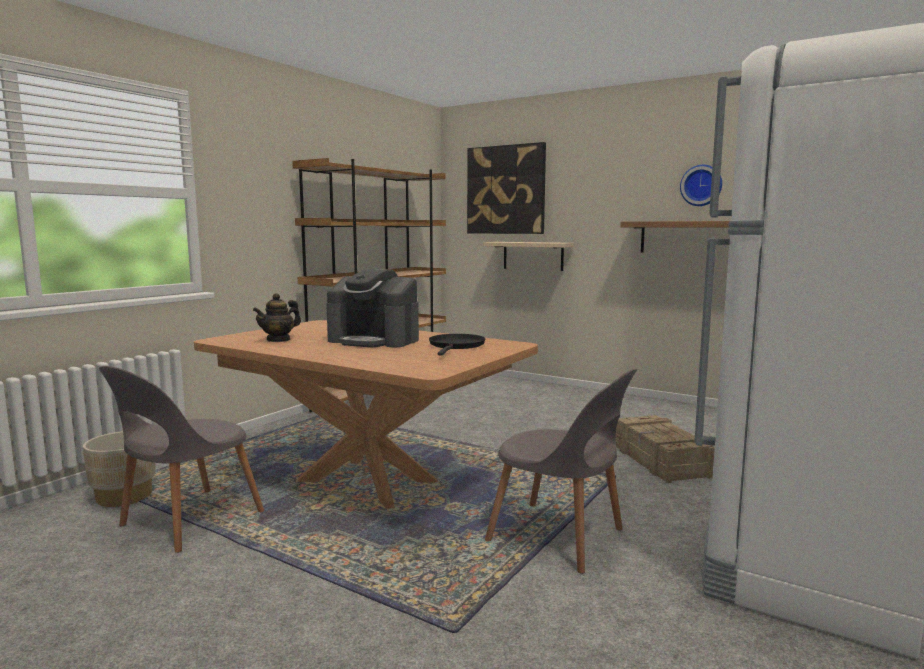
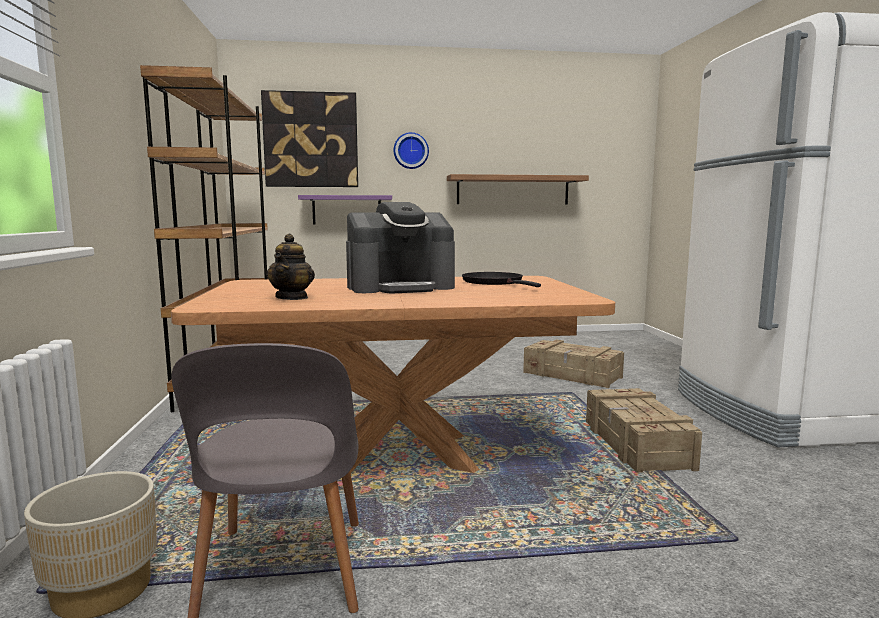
camera: 40 degrees left, 0 degrees up
beige shelf [483,242,574,271] -> purple shelf [298,195,392,225]
grey chair [485,368,637,574] -> crate [586,388,702,473]
wall clock [680,165,722,206] -> wall clock moved to [394,132,429,169]

